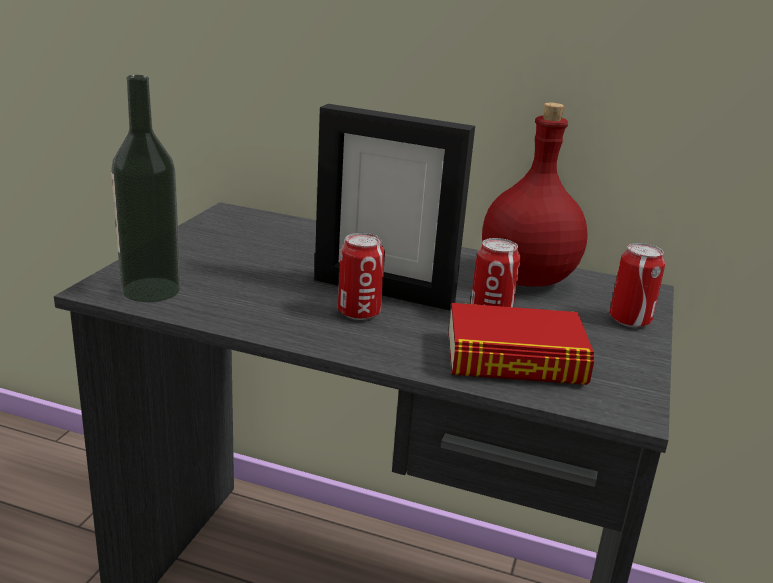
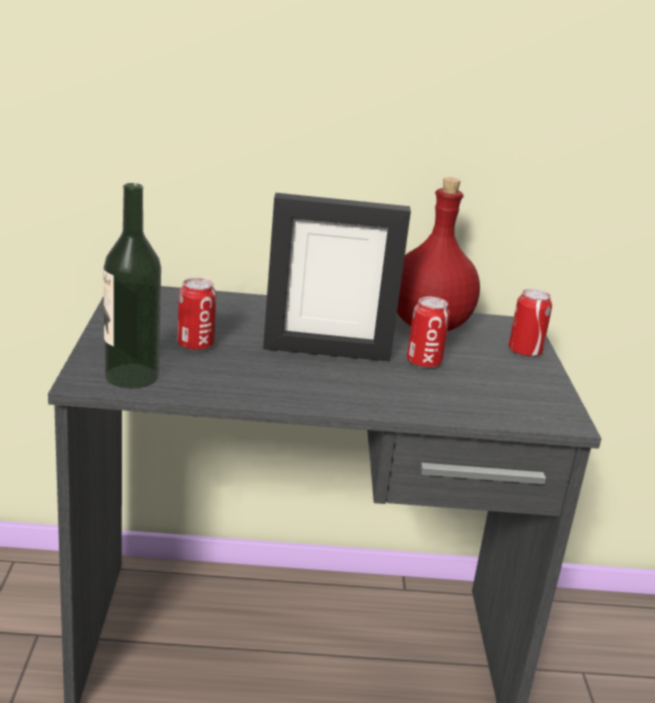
camera: 20 degrees left, 0 degrees up
can [338,233,385,320] -> can moved to [177,278,216,351]
book [448,303,594,385] -> none

